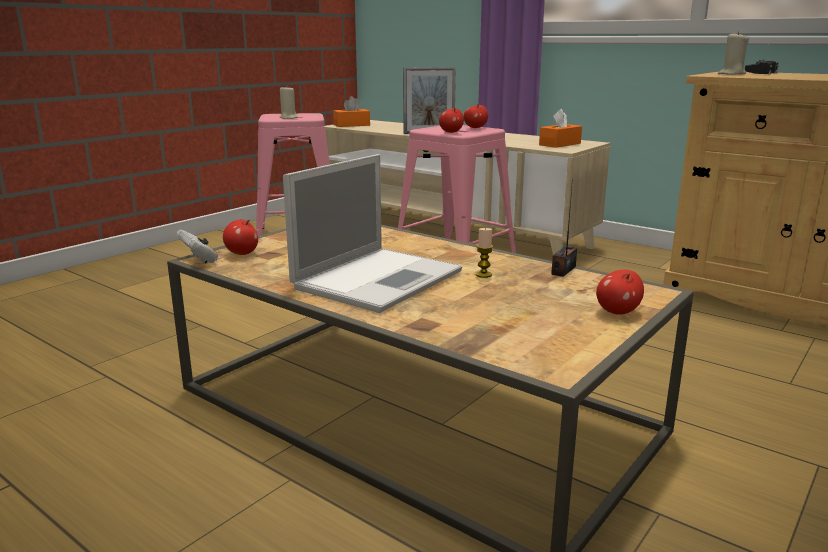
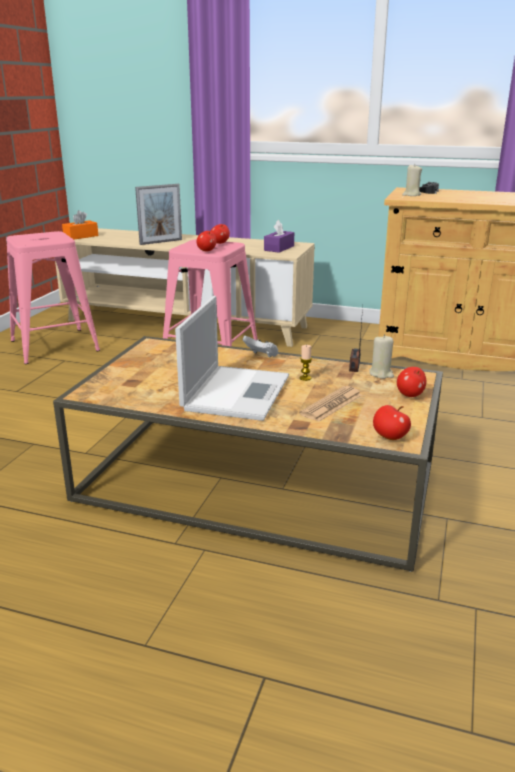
camera: 20 degrees left, 5 degrees up
white game controller [176,229,218,264] -> white game controller moved to [243,335,278,358]
apple [223,219,258,255] -> apple moved to [373,405,411,440]
beige candle [280,87,298,119] -> beige candle moved to [369,334,394,379]
orange tissue box [539,109,582,148] -> purple tissue box [264,220,294,253]
none -> newspaper [299,386,362,422]

